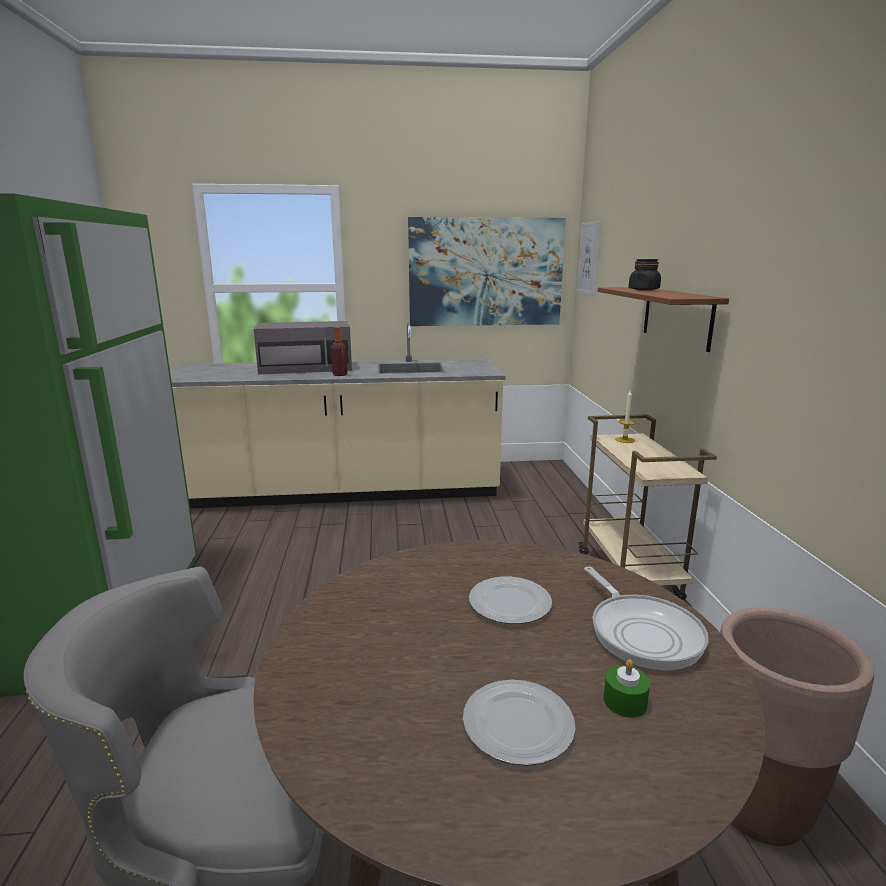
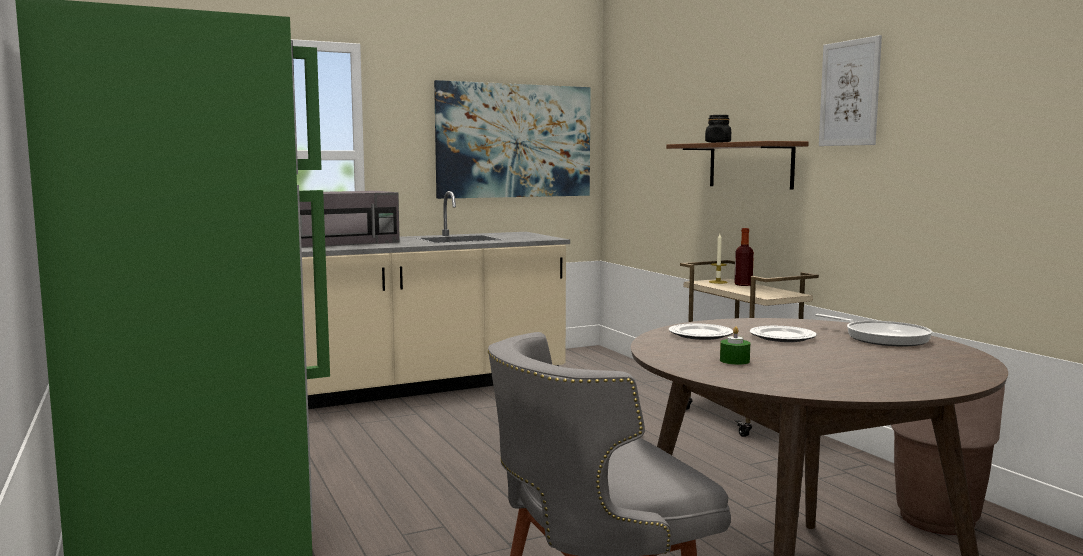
camera: 20 degrees left, 10 degrees down
bottle [331,327,347,376] -> bottle moved to [735,228,754,286]
plate [463,680,575,766] -> plate moved to [668,323,733,340]
picture [577,221,600,296] -> picture moved to [819,35,882,146]
green candle [603,659,650,718] -> green candle moved to [720,327,750,365]

